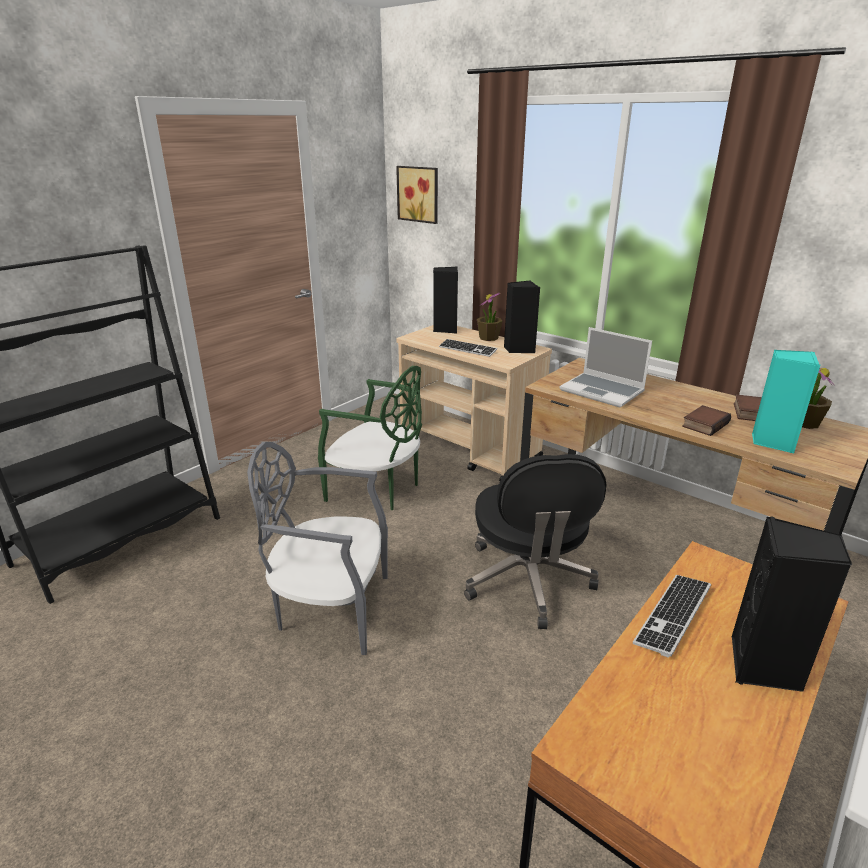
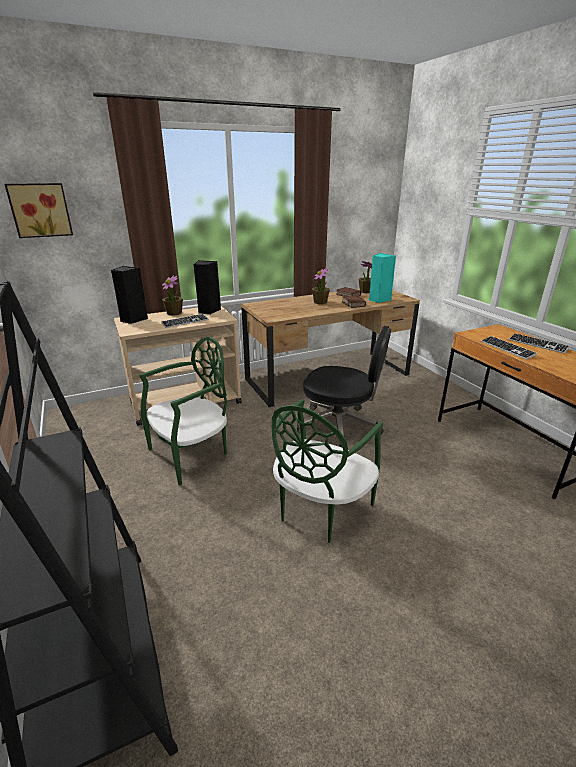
camera: 65 degrees left, 0 degrees up
grey chair [247,442,388,655] -> green chair [272,399,383,543]
laptop [560,327,652,407] -> none
black speaker [731,516,852,692] -> keyboard [509,333,570,354]
none -> potted plant [312,268,330,304]

